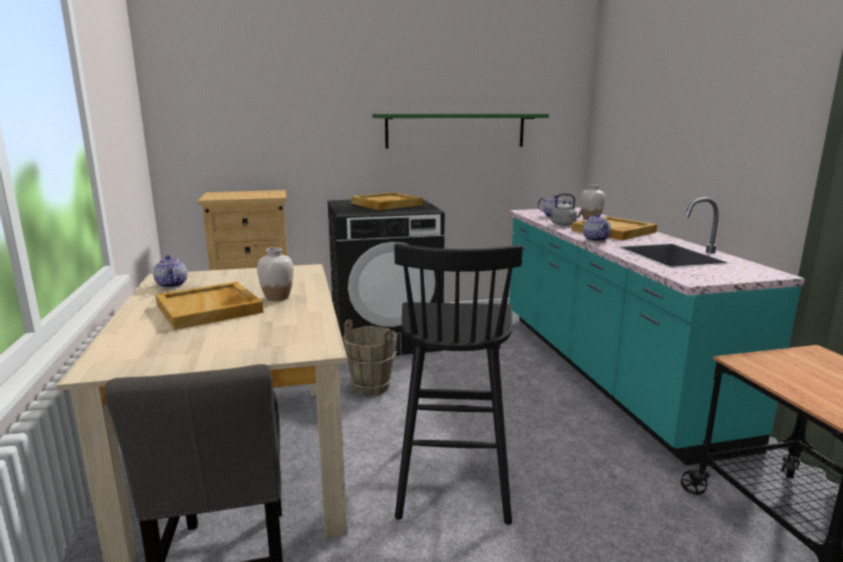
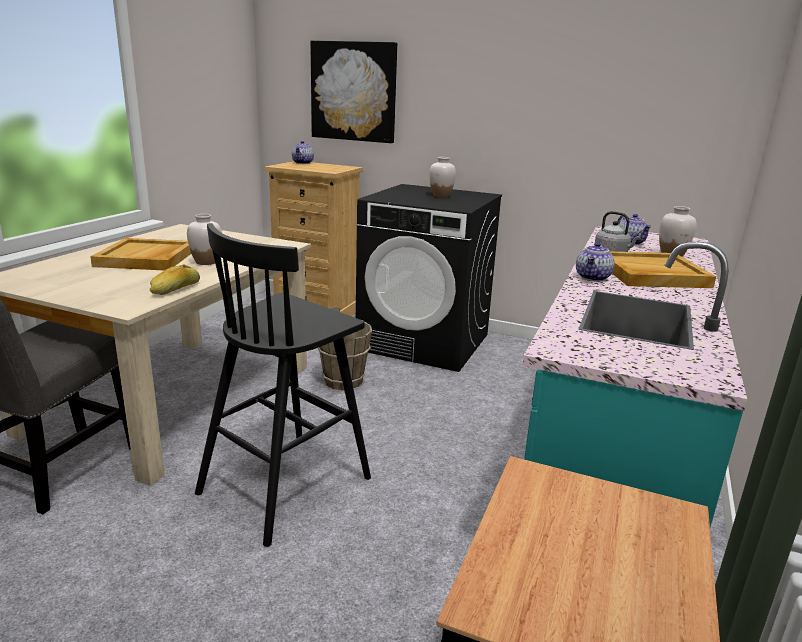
camera: 35 degrees right, 5 degrees up
teapot [153,255,187,288] -> teapot moved to [292,141,314,164]
beige tray [351,192,423,210] -> white vase [429,157,456,197]
green shelf [372,114,549,149] -> none
none -> bread [150,264,200,295]
none -> picture [310,41,397,143]

